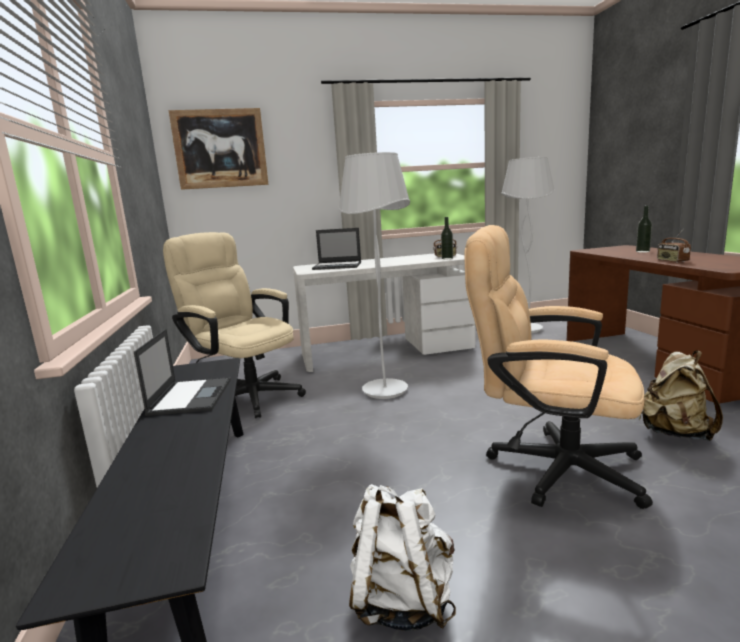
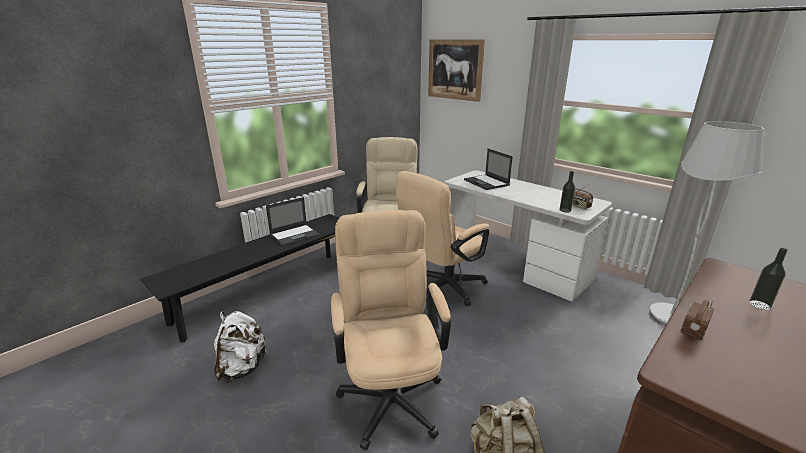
camera: 55 degrees right, 10 degrees up
white floor lamp [338,152,410,399] -> beige office chair [396,171,489,306]

